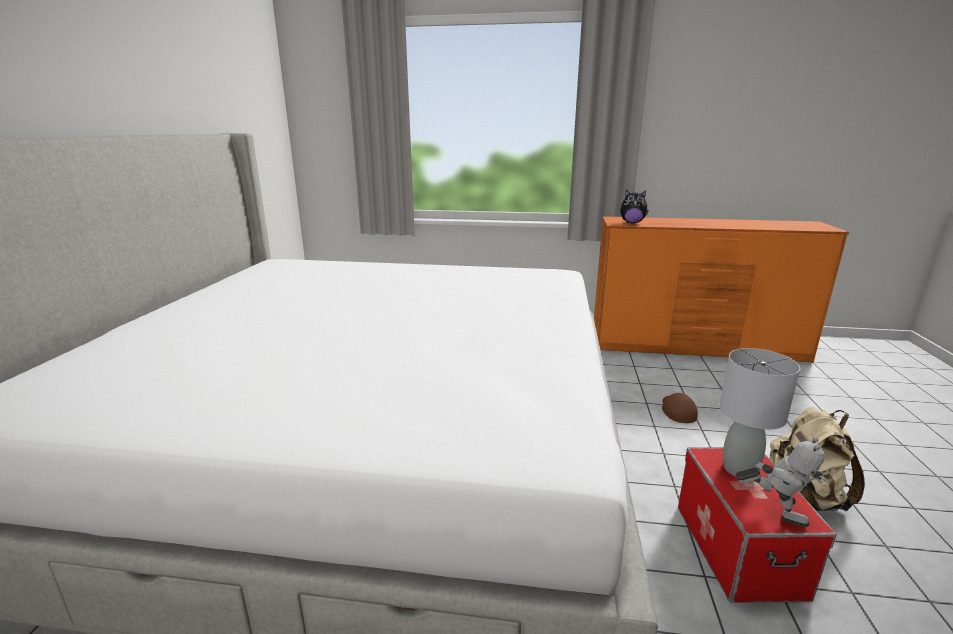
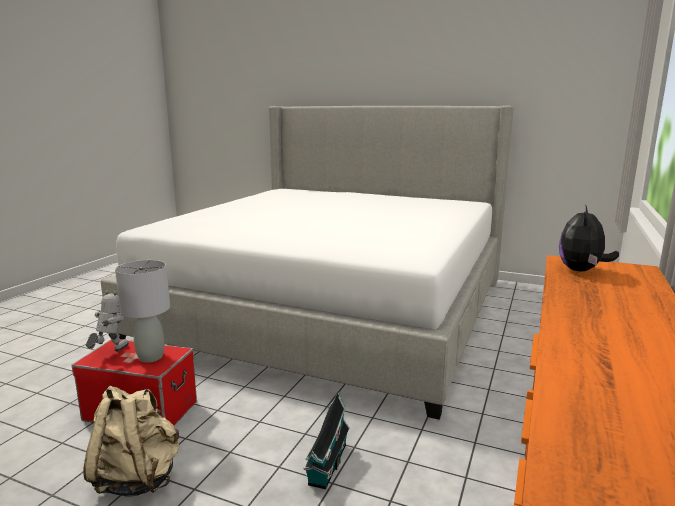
camera: 105 degrees right, 5 degrees down
brown cap [662,393,698,423] -> toy house [303,392,350,489]
toy robot [735,437,828,527] -> toy robot turned 150 degrees clockwise [86,290,129,351]

